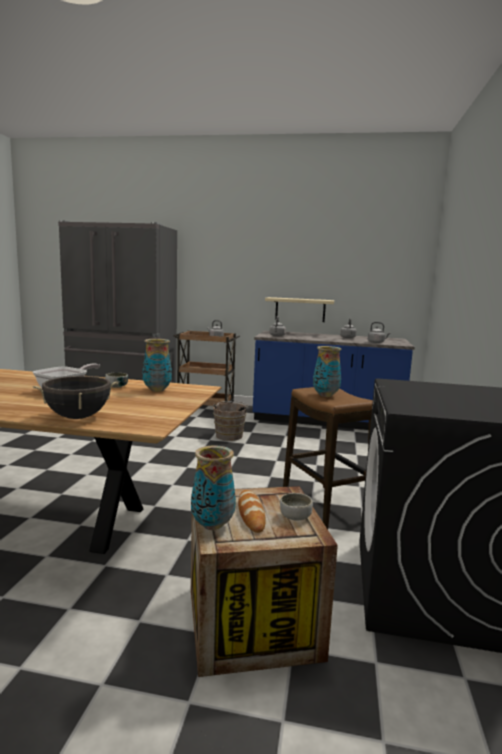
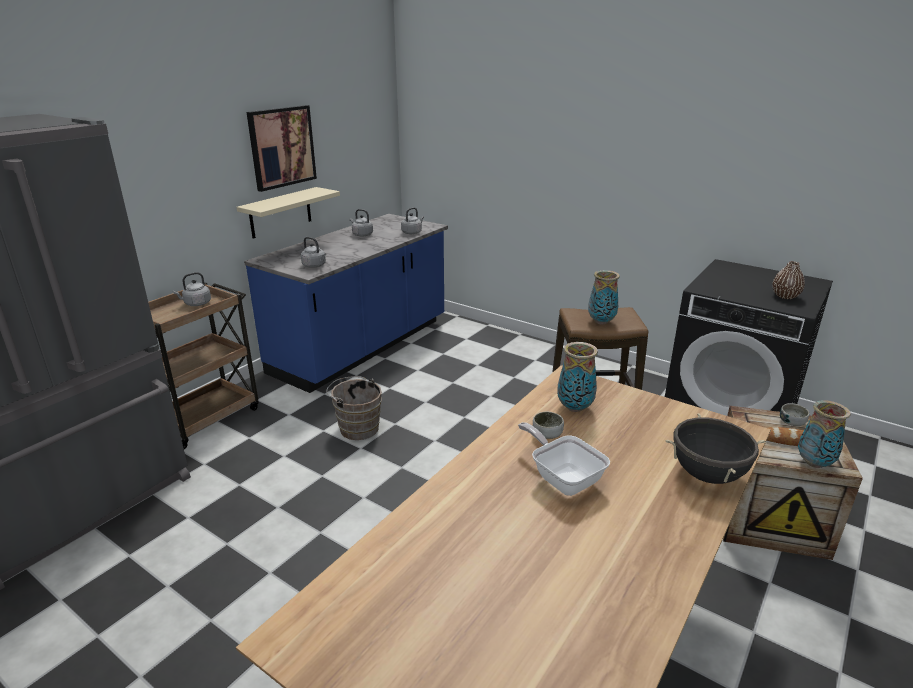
camera: 65 degrees left, 15 degrees up
none -> picture [247,105,317,192]
none -> brown vase [773,261,805,299]

